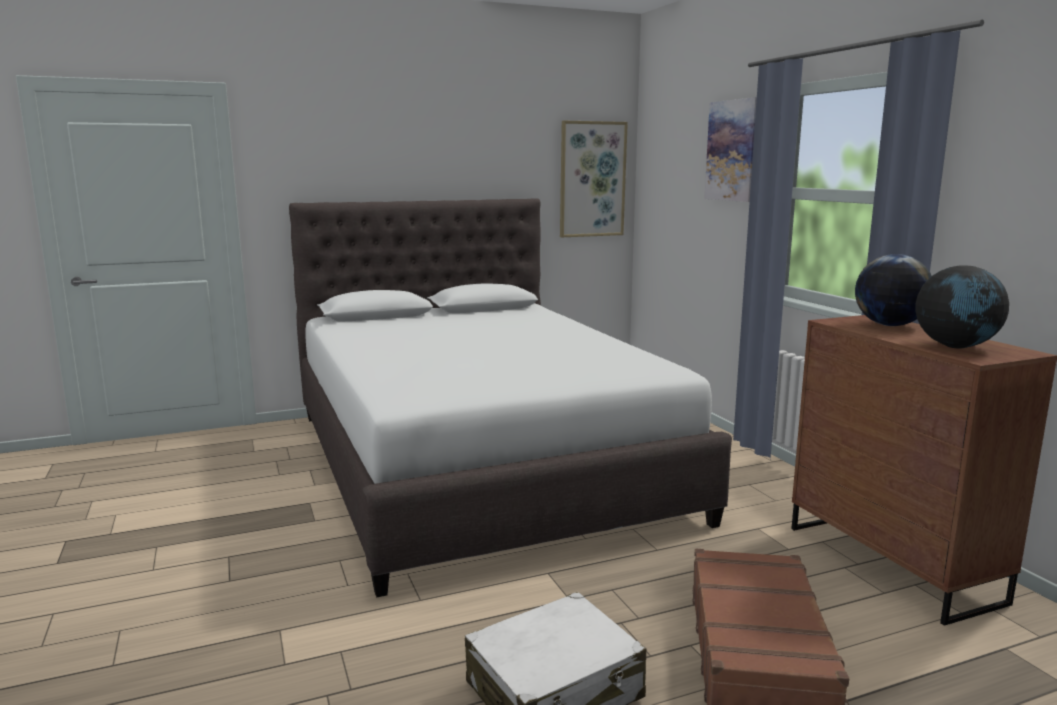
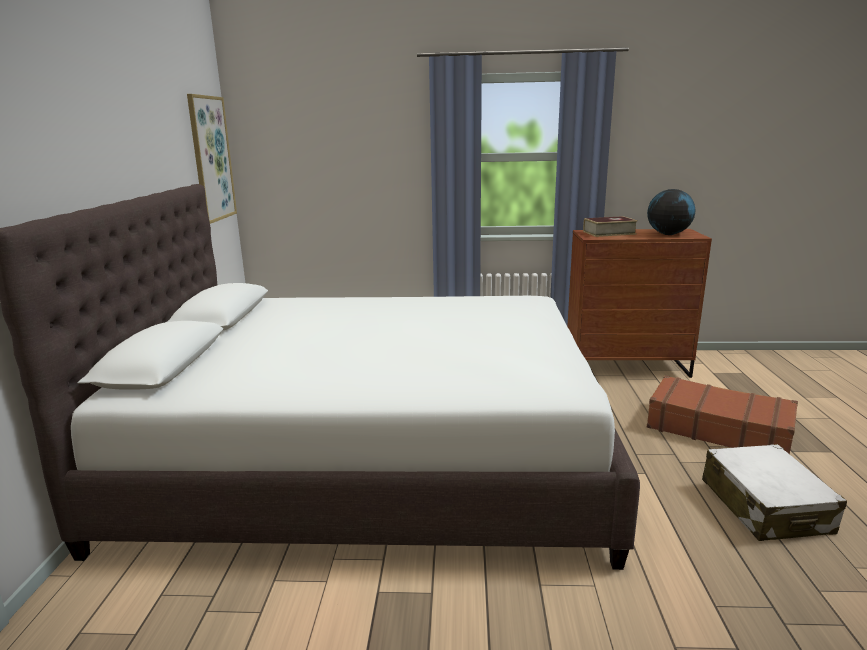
camera: 65 degrees left, 5 degrees up
picture [704,97,757,202] -> none
globe [855,254,932,326] -> book [583,216,638,237]

